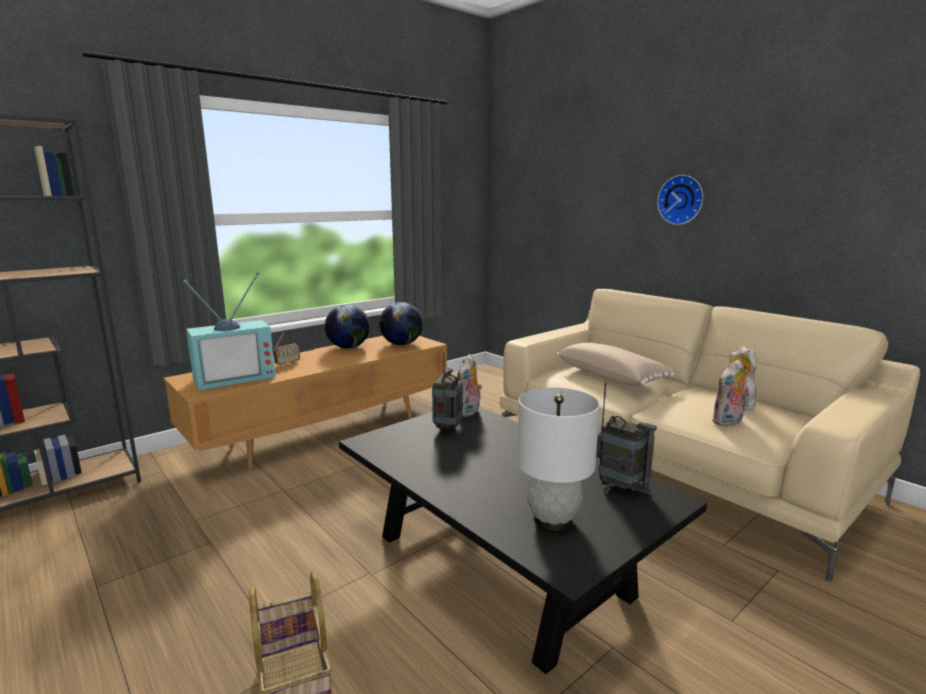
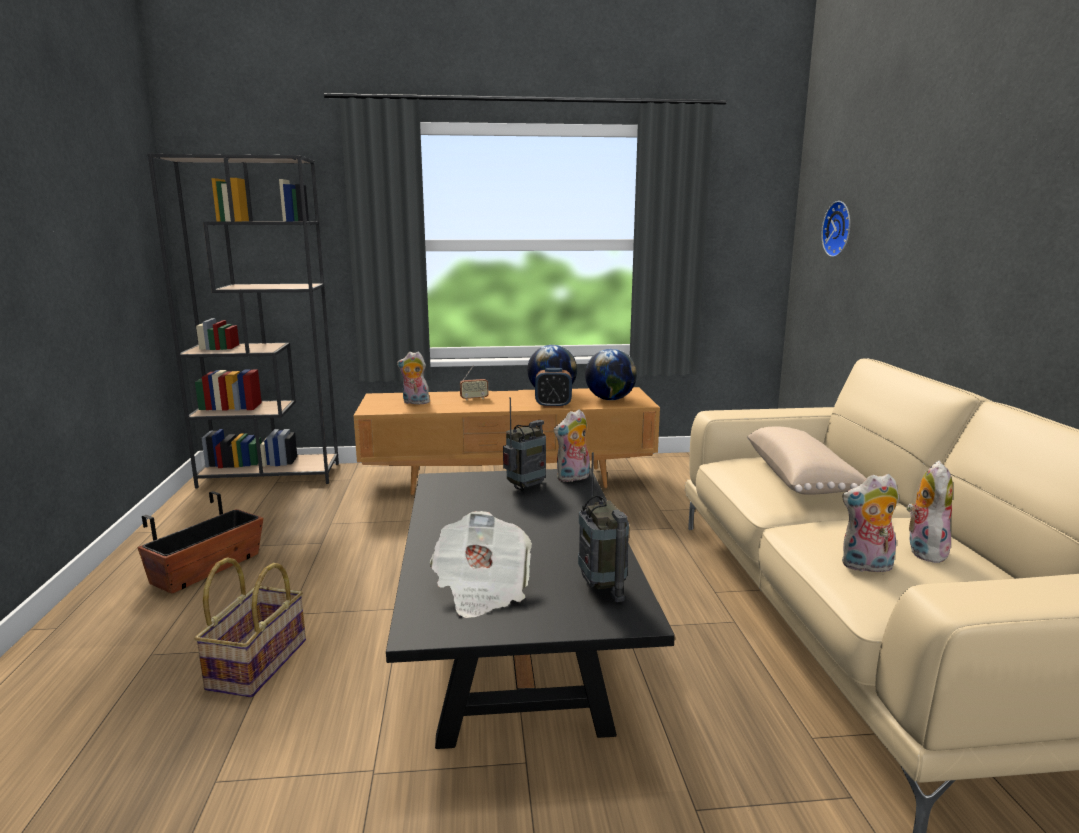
camera: 35 degrees right, 0 degrees up
television [183,272,275,390] -> plush toy [397,352,430,404]
white table lamp [517,388,600,531] -> newspaper [430,511,532,618]
wall clock [657,175,703,225] -> wall clock moved to [821,201,850,257]
none -> planter [137,491,263,593]
none -> alarm clock [535,368,572,408]

